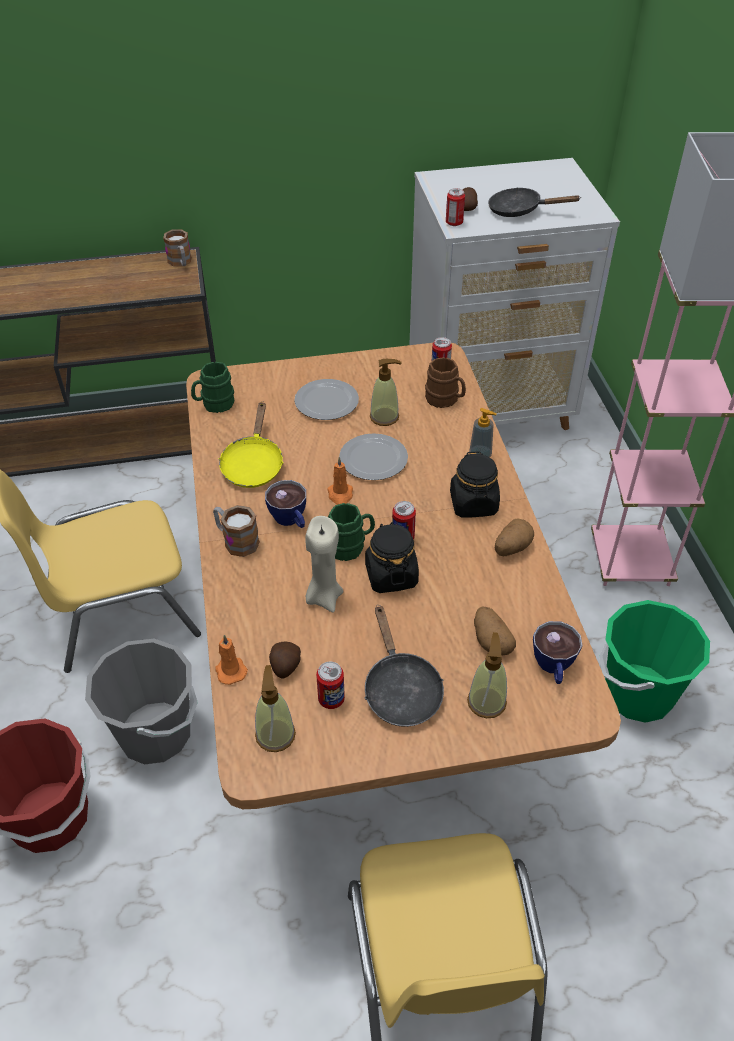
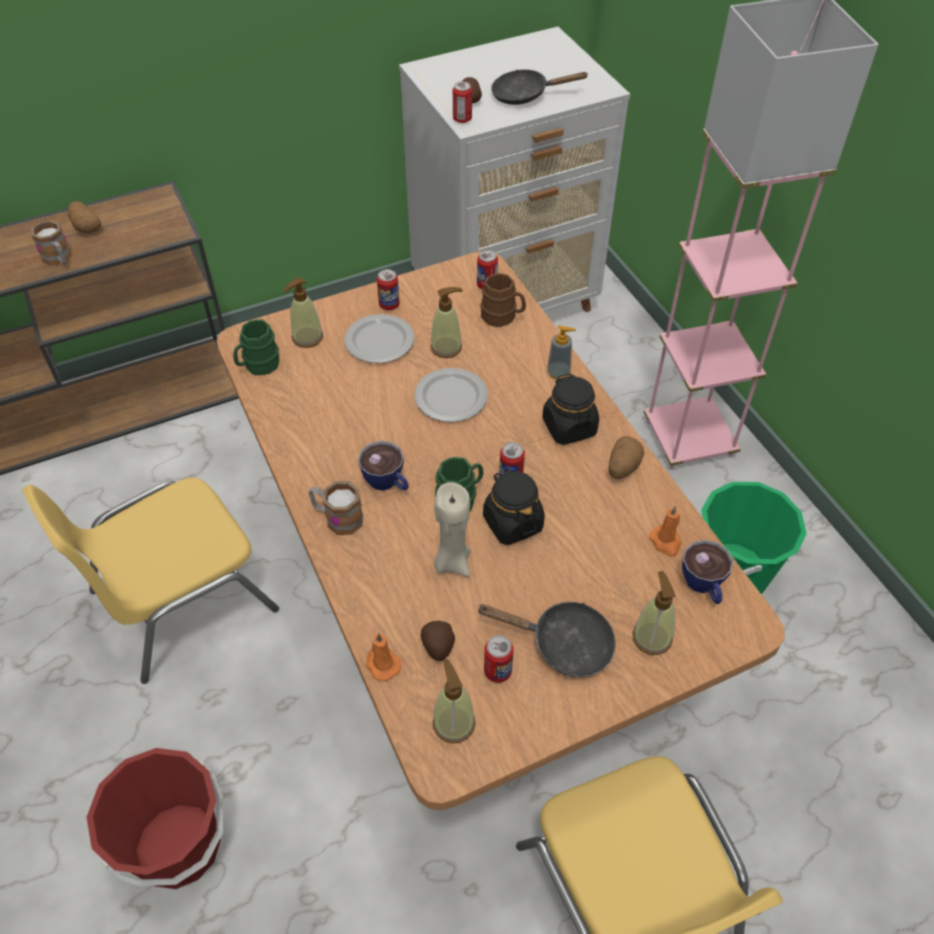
camera: 15 degrees left, 5 degrees up
grey bucket [85,639,198,764] -> none
mug [163,229,192,267] -> mug moved to [31,220,71,266]
yellow frying pan [219,401,284,488] -> none
orange candle [327,457,353,505] -> orange candle moved to [649,506,682,557]
black frying pan [365,606,444,727] -> black frying pan turned 45 degrees counterclockwise [477,602,616,677]
potato [474,607,516,656] -> potato moved to [68,201,101,233]
none -> soap dispenser [283,277,323,348]
none -> can [377,269,400,310]

